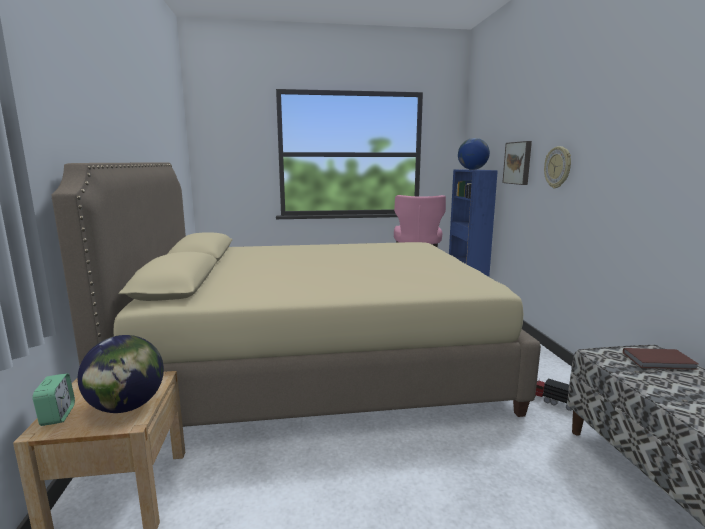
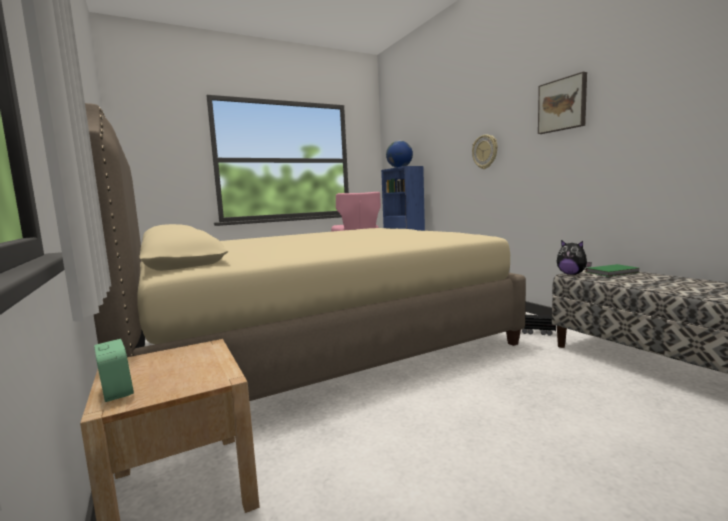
camera: 20 degrees left, 5 degrees down
globe [78,335,164,413] -> none
picture [502,141,532,185] -> picture moved to [538,72,587,134]
brown book [623,348,699,370] -> green book [586,264,640,276]
none -> plush toy [557,240,592,275]

